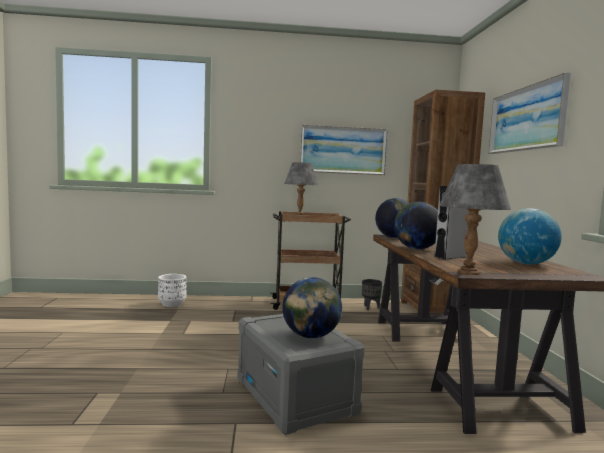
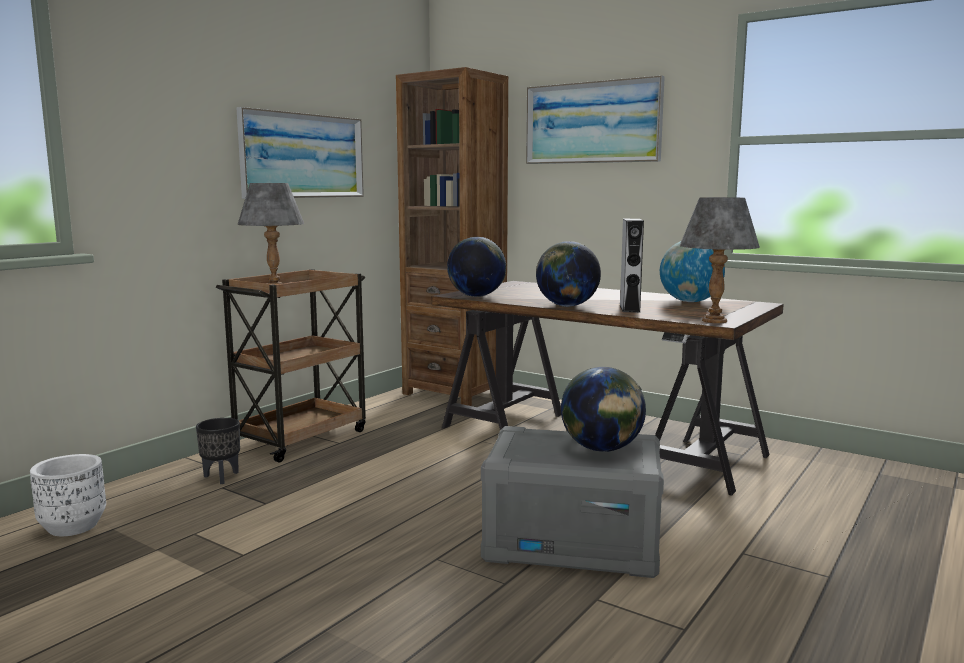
camera: 50 degrees left, 5 degrees up
black planter [362,279,382,310] -> black planter moved to [196,418,240,484]

